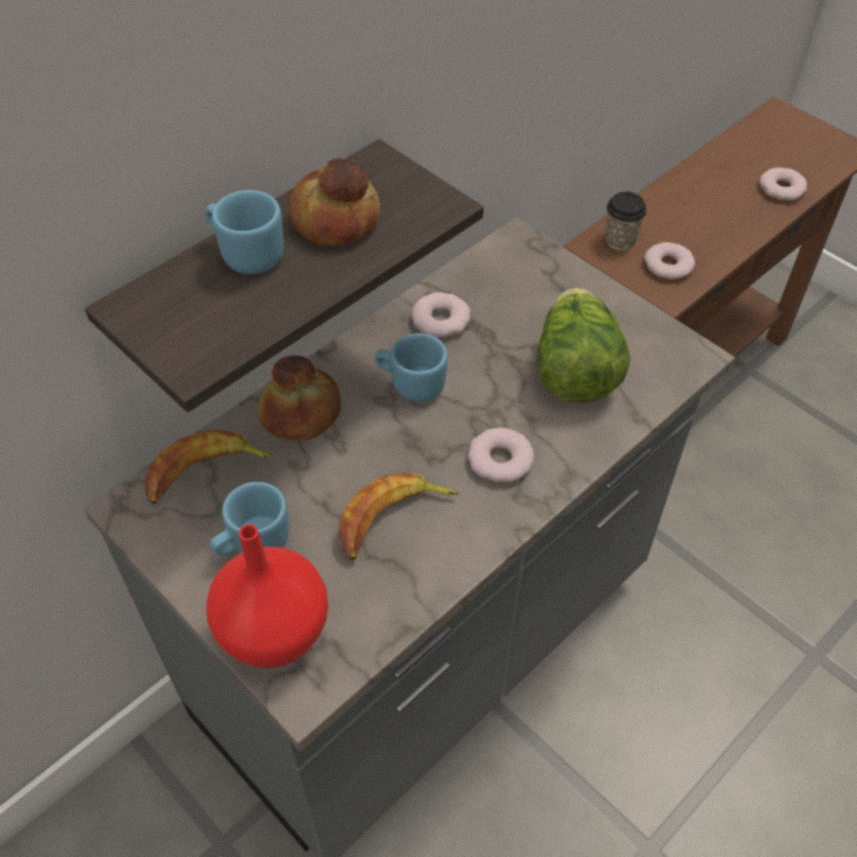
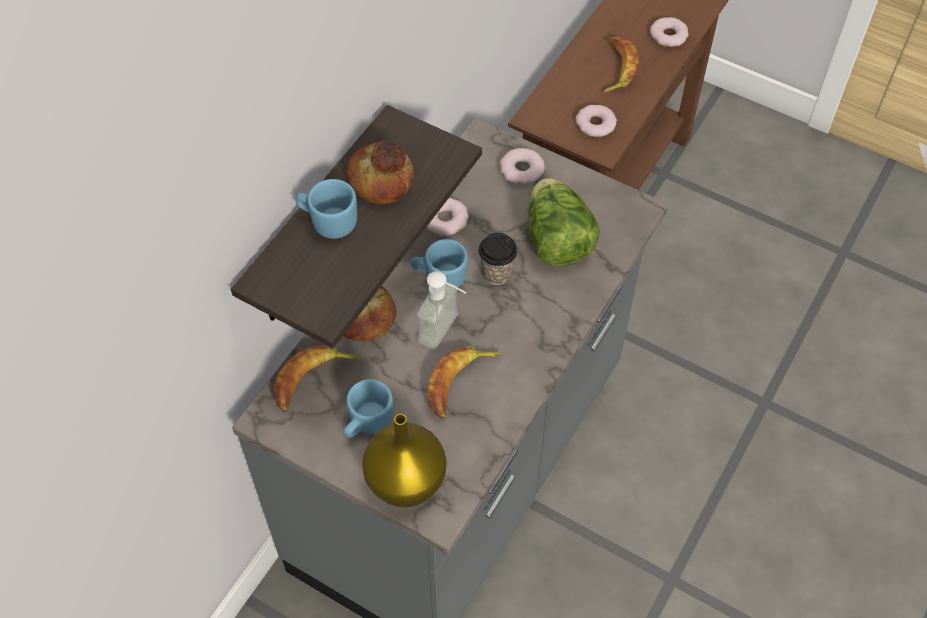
camera: 15 degrees left, 5 degrees up
red vase [206,524,328,669] -> yellow vase [362,414,446,507]
donut [468,428,535,483] -> donut moved to [500,148,545,184]
cup [606,192,647,250] -> cup moved to [479,233,517,285]
none -> soap dispenser [417,271,466,349]
none -> banana [604,36,639,93]

